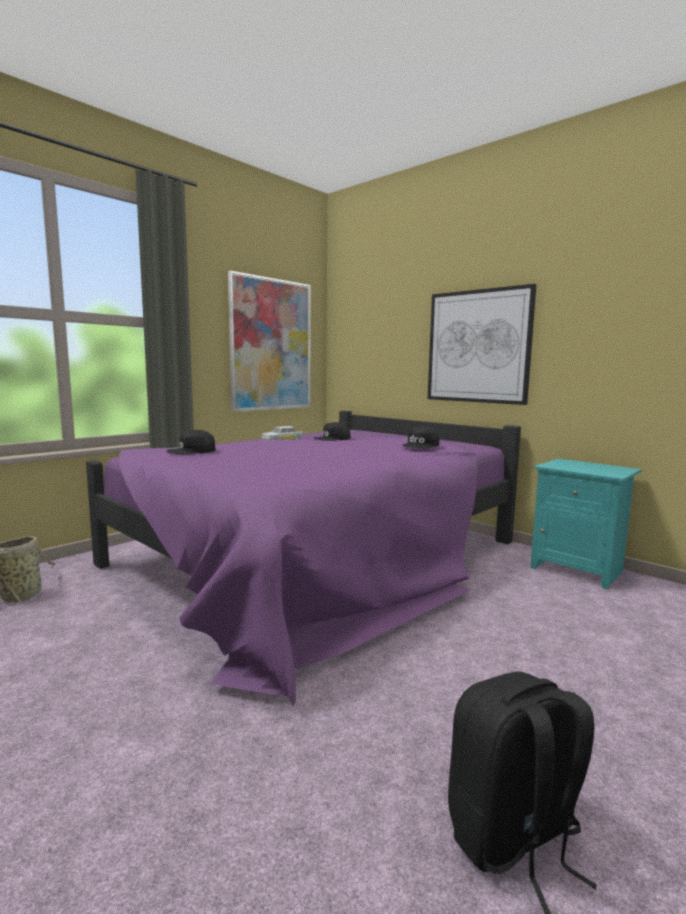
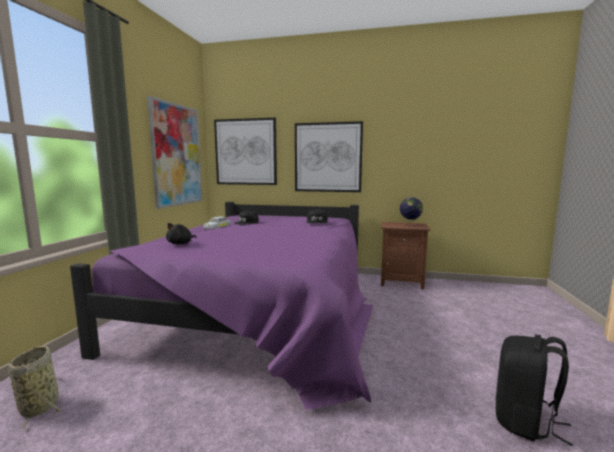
camera: 30 degrees left, 0 degrees up
black cap [166,430,216,454] -> black plush toy [166,223,197,244]
turquoise nightstand [530,459,642,589] -> brown nightstand [381,222,430,289]
none -> picture [214,118,277,185]
none -> globe [400,197,423,227]

